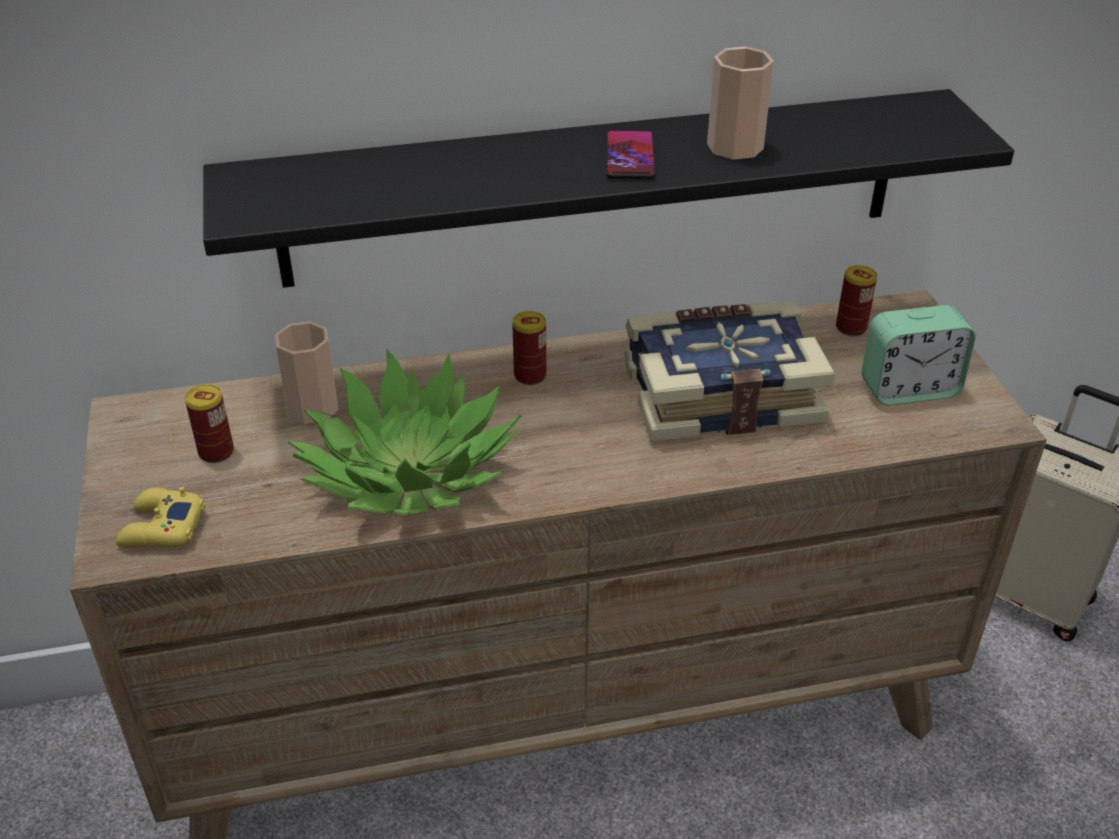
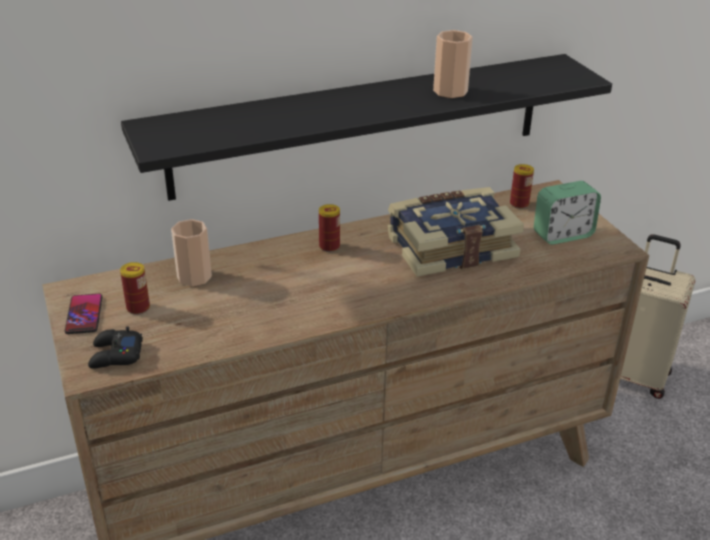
camera: 10 degrees left, 5 degrees down
yellow game controller [116,487,205,548] -> black game controller [88,327,143,369]
potted plant [288,348,522,515] -> none
phone [606,130,656,179] -> phone moved to [65,294,102,334]

